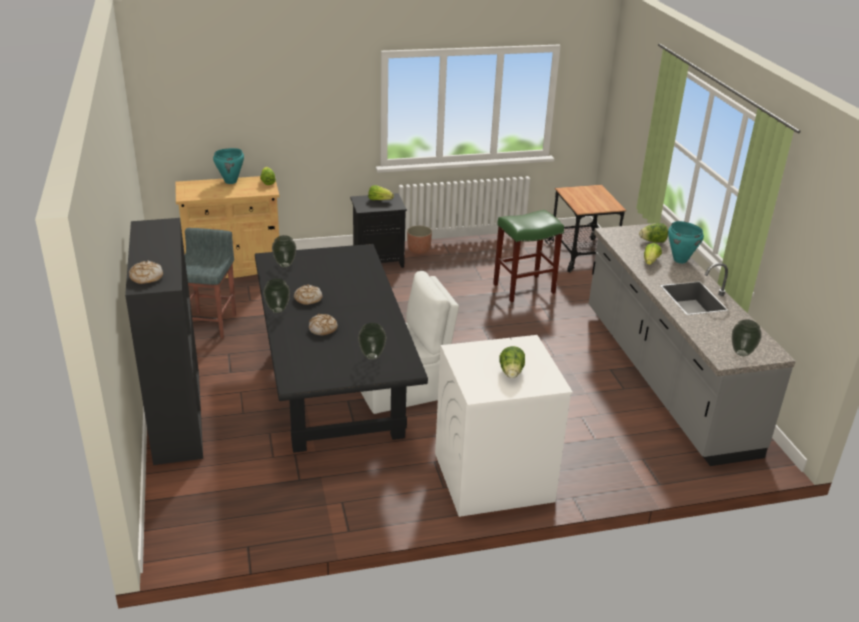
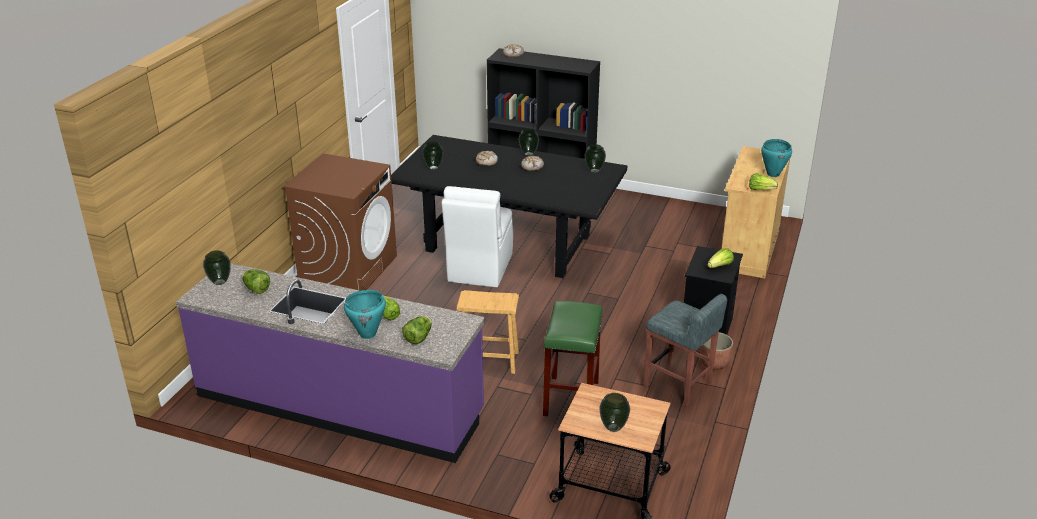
camera: 125 degrees right, 0 degrees up
grey stool [185,228,236,339] -> grey stool moved to [644,294,727,406]
white washing machine [435,335,573,517] -> brown washing machine [283,153,397,291]
lettuce [499,346,525,378] -> lettuce moved to [241,269,270,294]
grey counter [589,223,796,466] -> purple counter [176,263,485,463]
none -> brown stool [457,290,519,374]
none -> vase [599,393,630,432]

